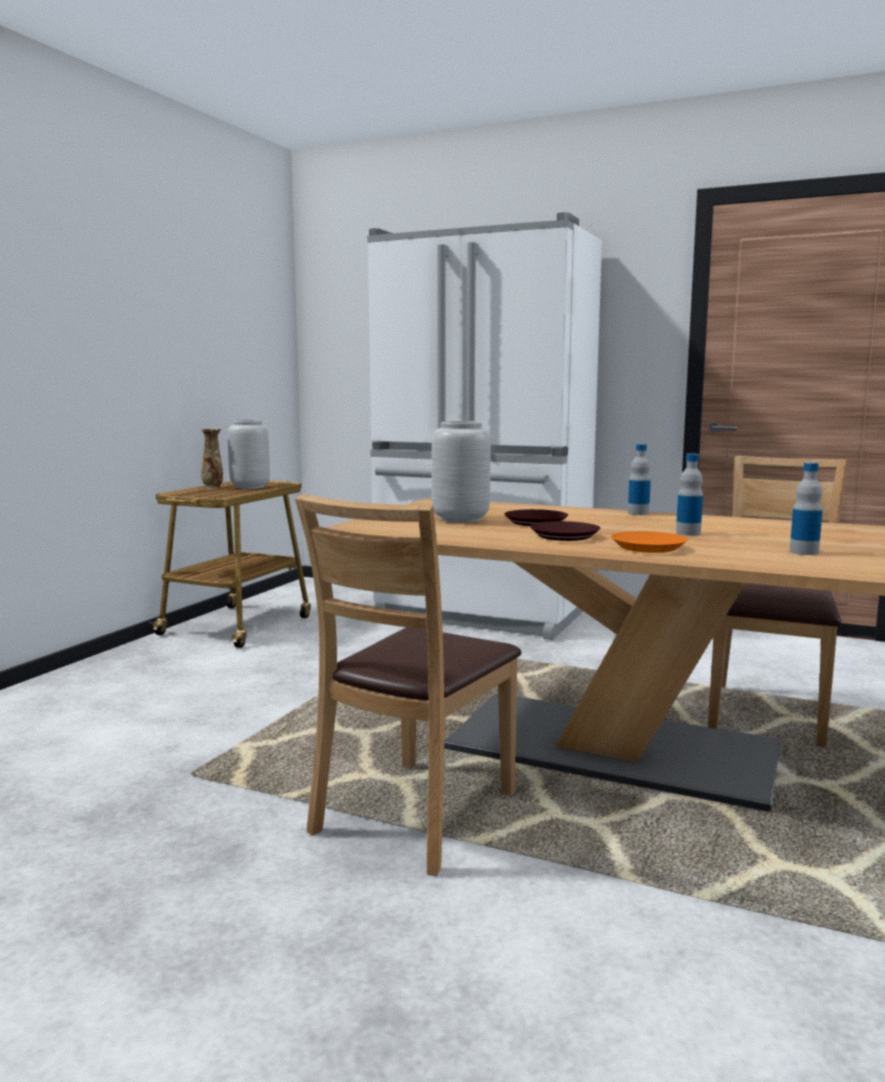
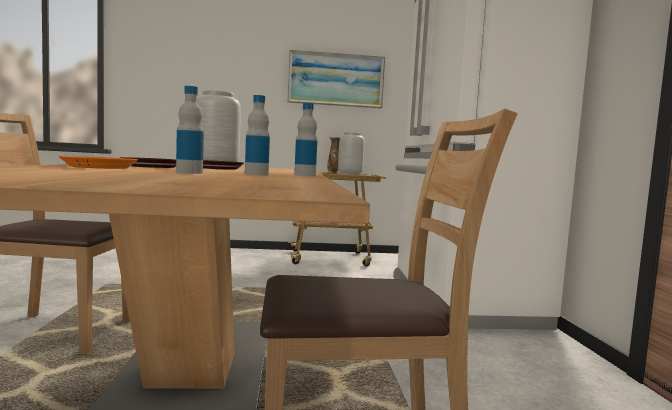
camera: 60 degrees right, 5 degrees down
bottle [790,462,823,555] -> bottle moved to [245,95,270,175]
none -> picture [287,50,385,108]

